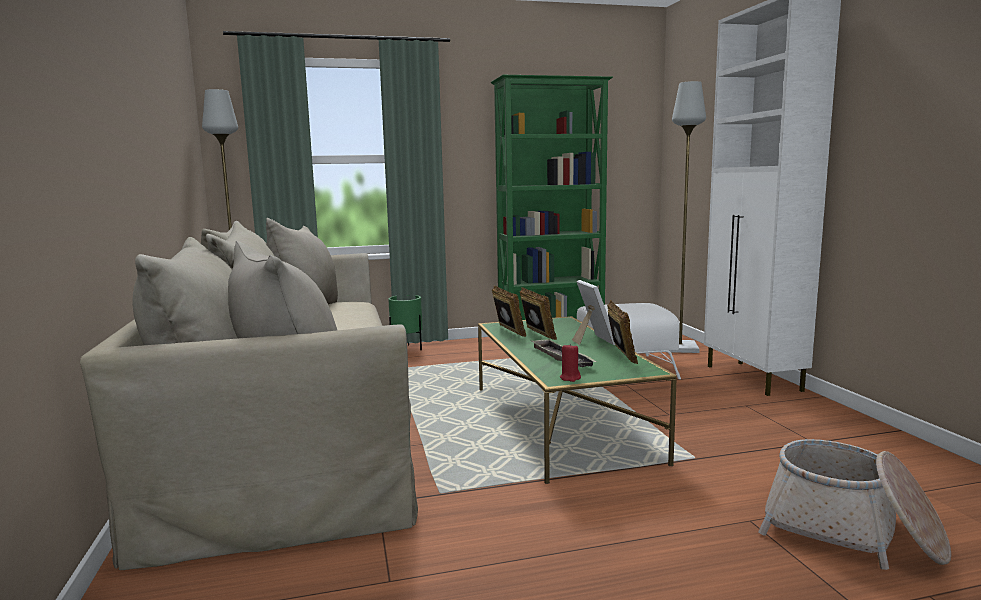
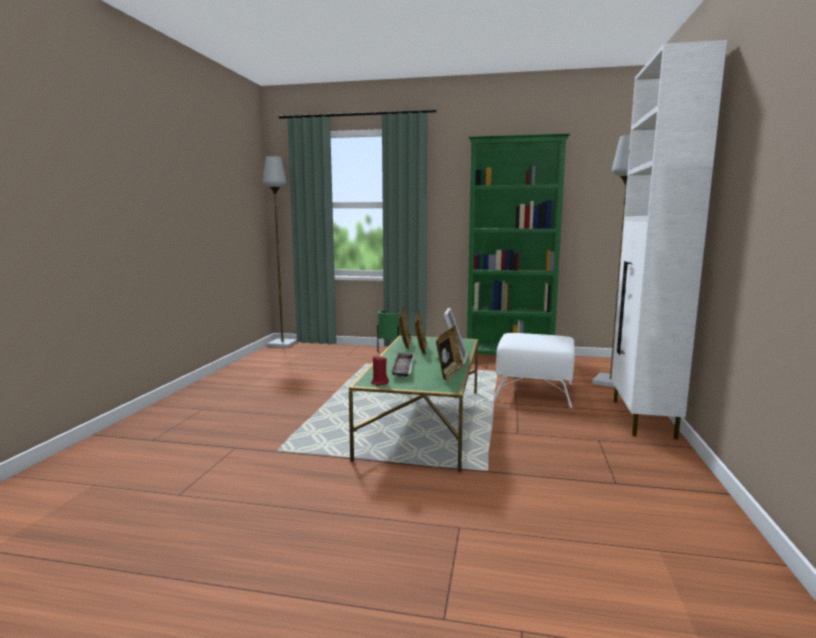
camera: 25 degrees right, 0 degrees up
beige sofa [80,218,418,570] -> none
basket [758,439,951,570] -> none

